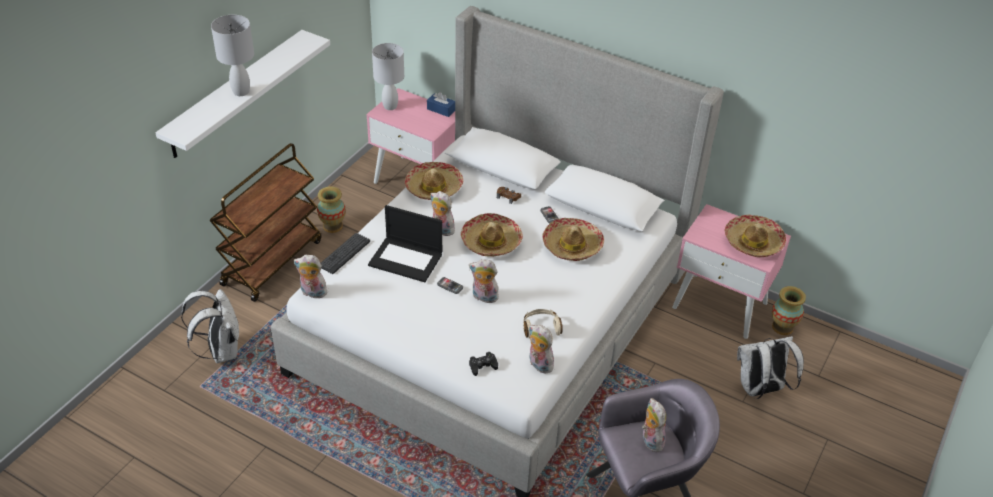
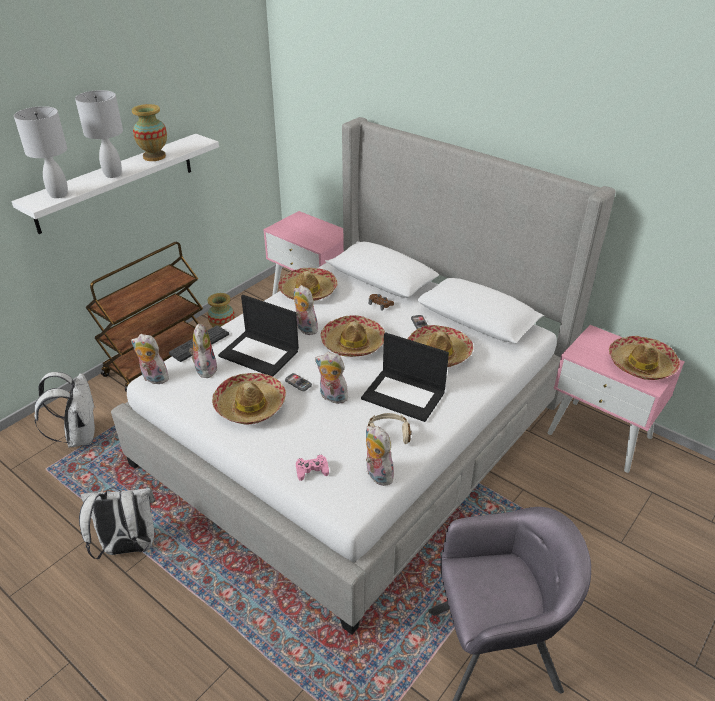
camera: 10 degrees right, 5 degrees down
white table lamp [372,43,404,110] -> white table lamp moved to [14,106,68,198]
blue tissue box [427,92,455,117] -> none
black game controller [469,352,498,376] -> pink game controller [296,455,329,481]
plush toy [642,398,666,452] -> plush toy moved to [189,323,217,378]
white backpack [737,336,804,399] -> white backpack moved to [79,487,155,559]
vase [772,286,806,335] -> vase moved to [132,104,167,161]
none -> hat [212,373,286,424]
none -> laptop [361,332,449,422]

